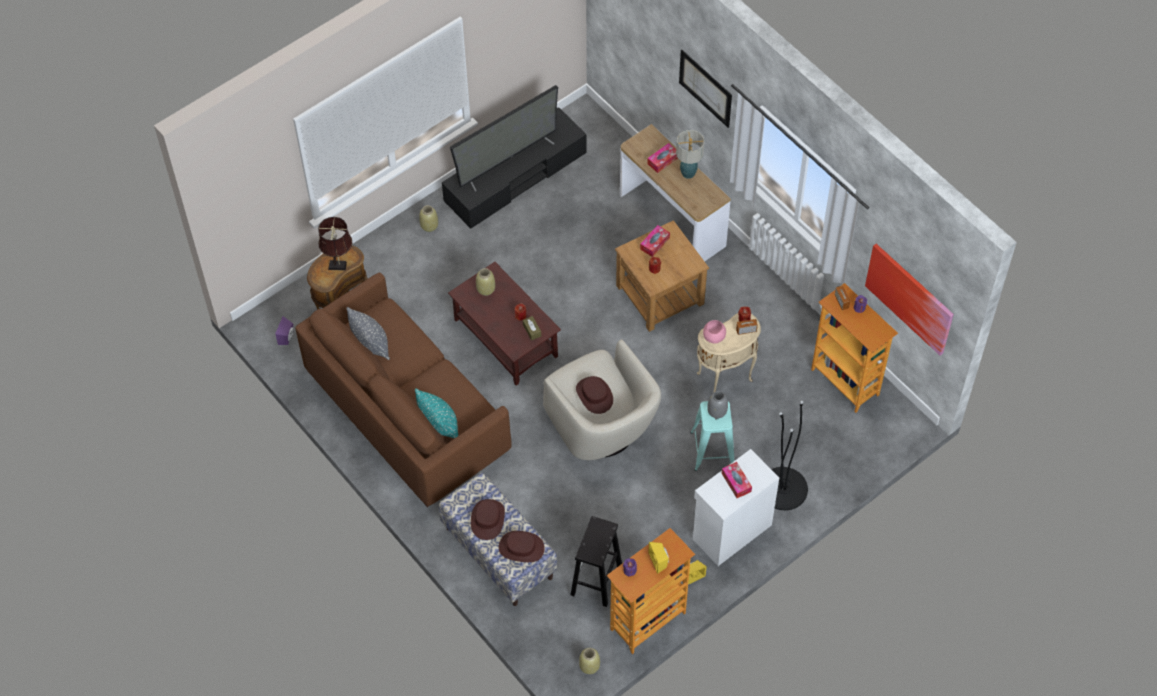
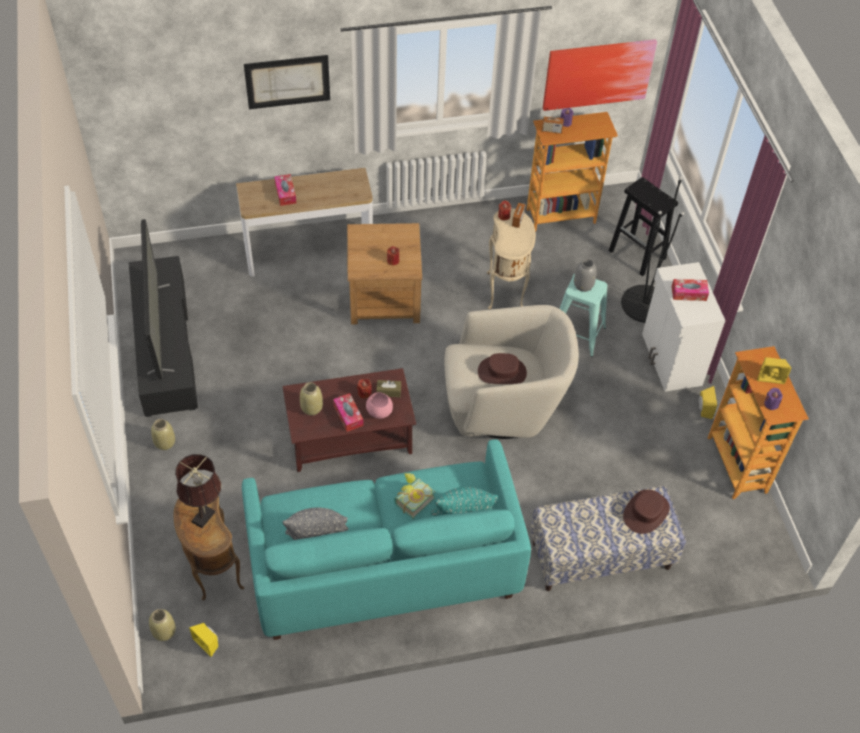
camera: 65 degrees left, 5 degrees down
purple speaker [275,316,294,345] -> yellow speaker [189,623,218,657]
brown sofa [295,272,512,507] -> turquoise sofa [242,439,531,640]
brown hat [471,499,505,540] -> none
black stool [570,516,622,607] -> black stool moved to [609,177,678,276]
beige vase [579,648,600,674] -> beige vase moved to [149,609,176,641]
tissue box [640,225,670,257] -> tissue box moved to [333,393,364,432]
table lamp [676,130,704,179] -> none
pink bowl [703,320,726,343] -> pink bowl moved to [366,392,393,419]
none -> book [394,473,435,518]

